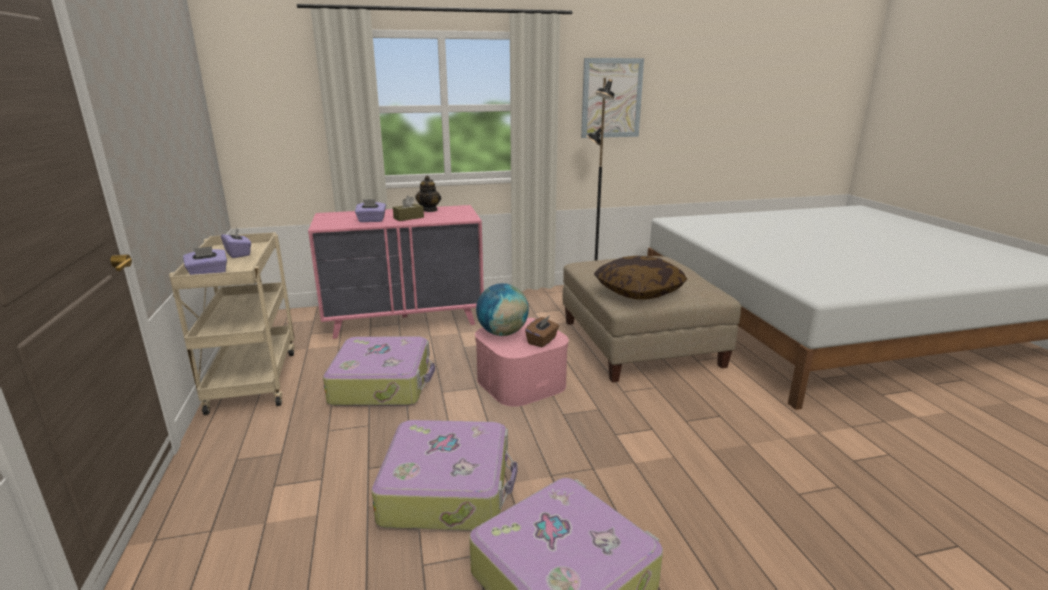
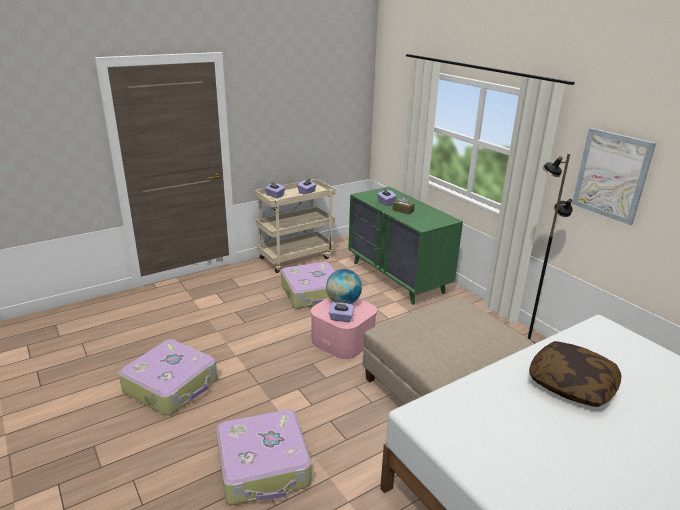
camera: 70 degrees right, 5 degrees up
pink dresser [308,205,484,339] -> green dresser [348,187,463,305]
suitcase [372,420,518,531] -> suitcase moved to [216,410,312,505]
teapot [415,176,441,212] -> none
brown tissue box [525,316,559,347] -> purple tissue box [329,302,354,322]
pillow [594,256,687,299] -> pillow moved to [529,341,622,407]

